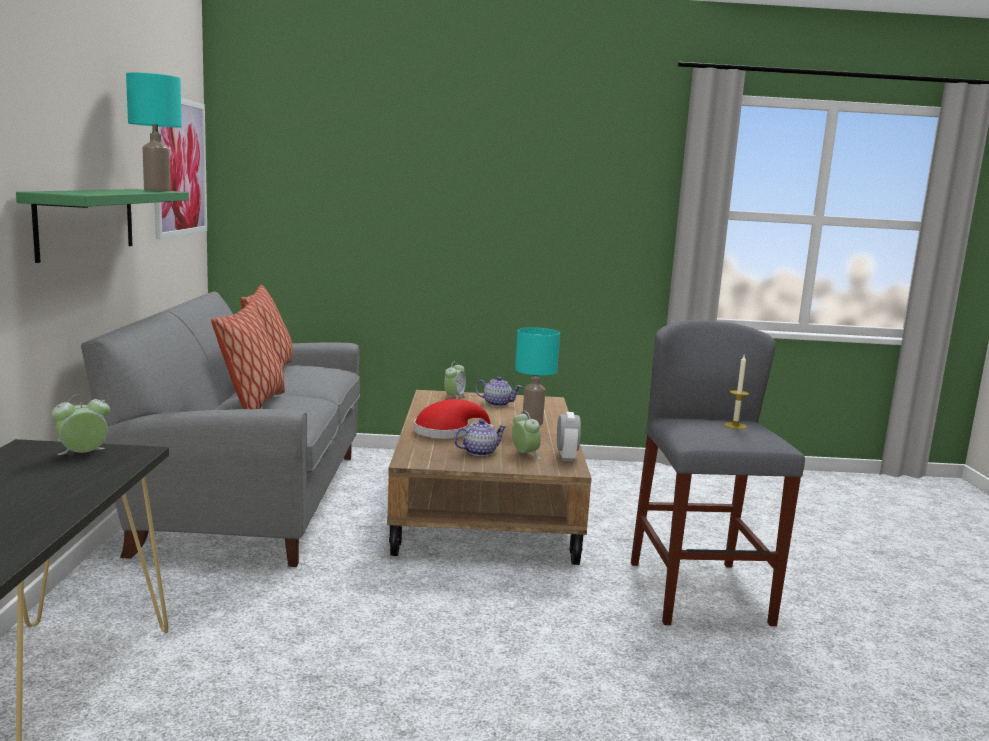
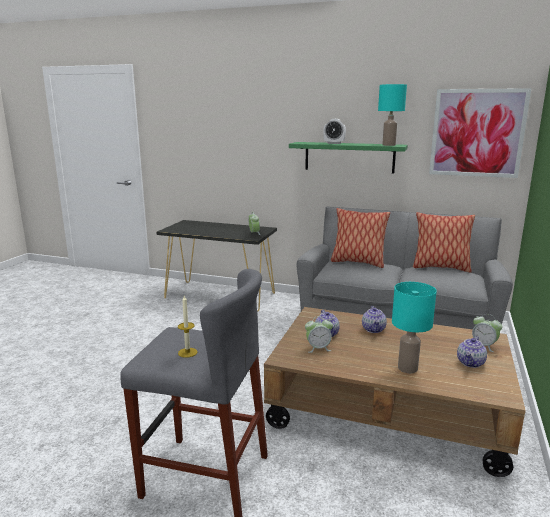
camera: 110 degrees right, 5 degrees up
red hat [414,399,494,439] -> teapot [362,306,387,333]
alarm clock [557,412,581,462] -> alarm clock moved to [323,119,346,144]

